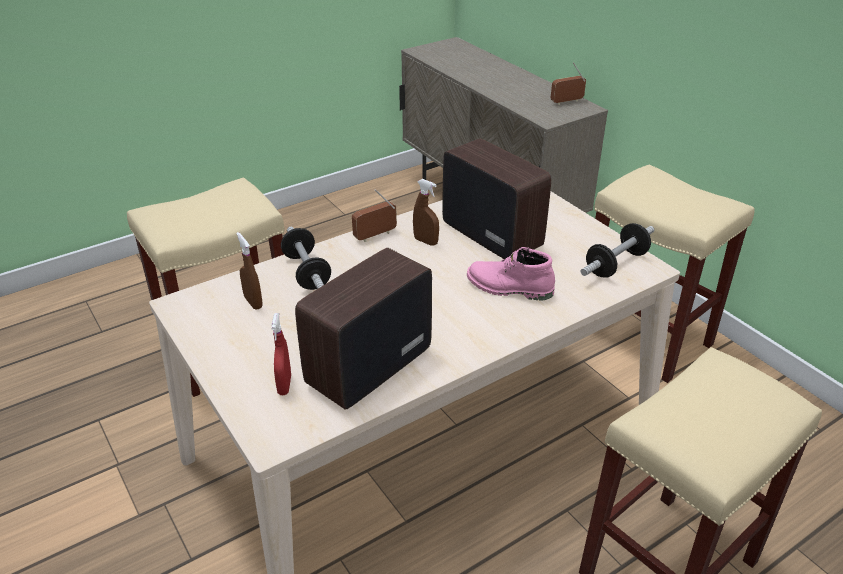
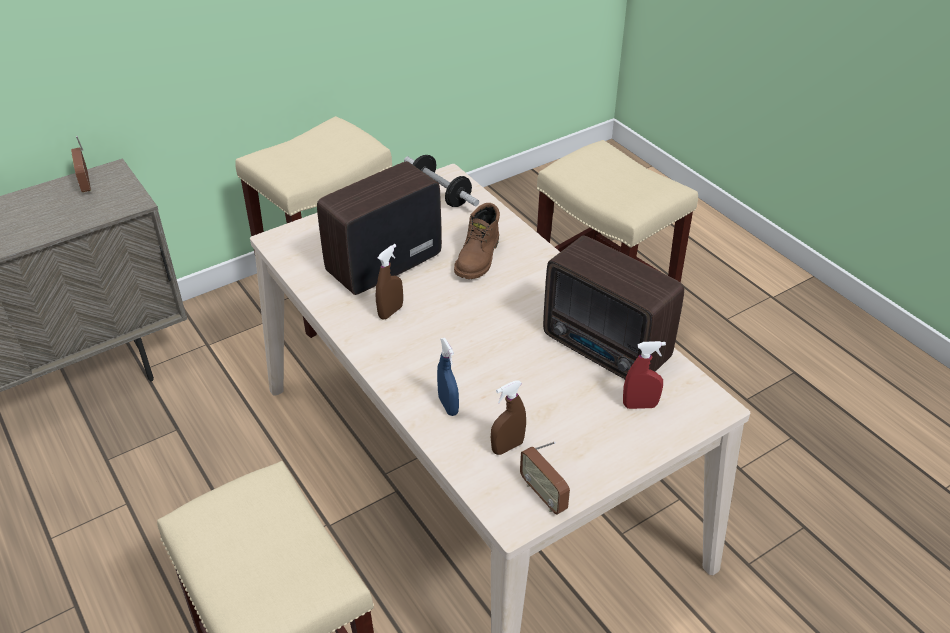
camera: 90 degrees left, 5 degrees up
dumbbell [281,227,331,290] -> blue spray bottle [437,338,459,416]
radio [352,189,397,242] -> radio moved to [520,442,570,515]
pink boot [467,247,555,300] -> brown boot [454,203,500,279]

